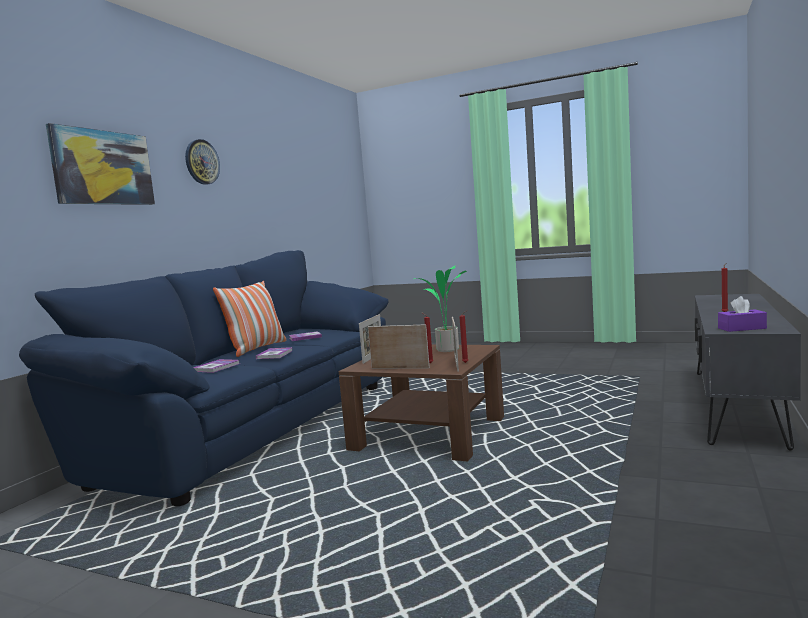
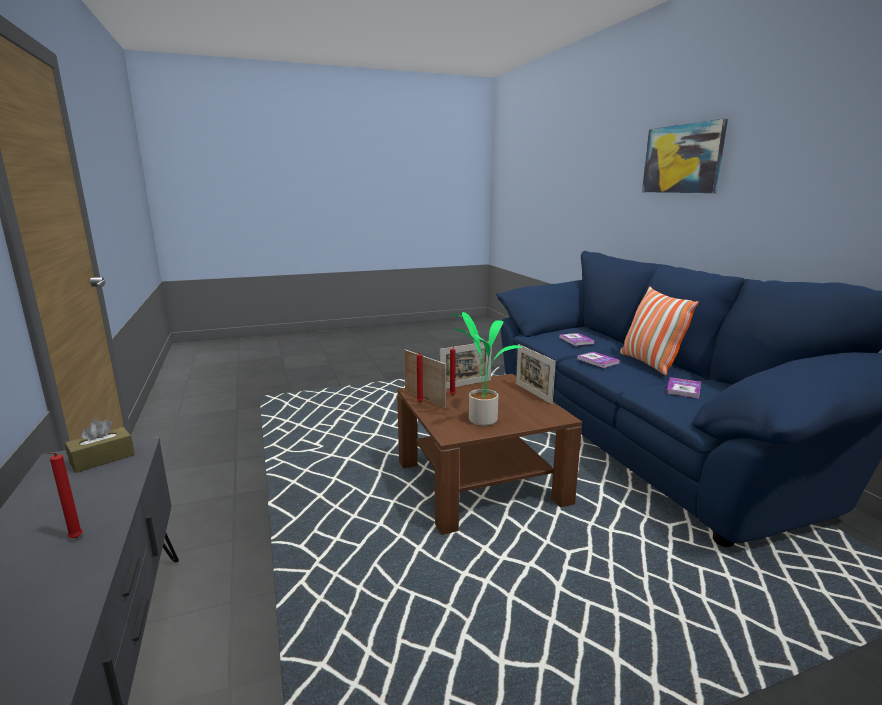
camera: 135 degrees right, 10 degrees up
wall clock [185,139,220,185] -> none
purple tissue box [718,296,767,332] -> brown tissue box [65,419,135,473]

